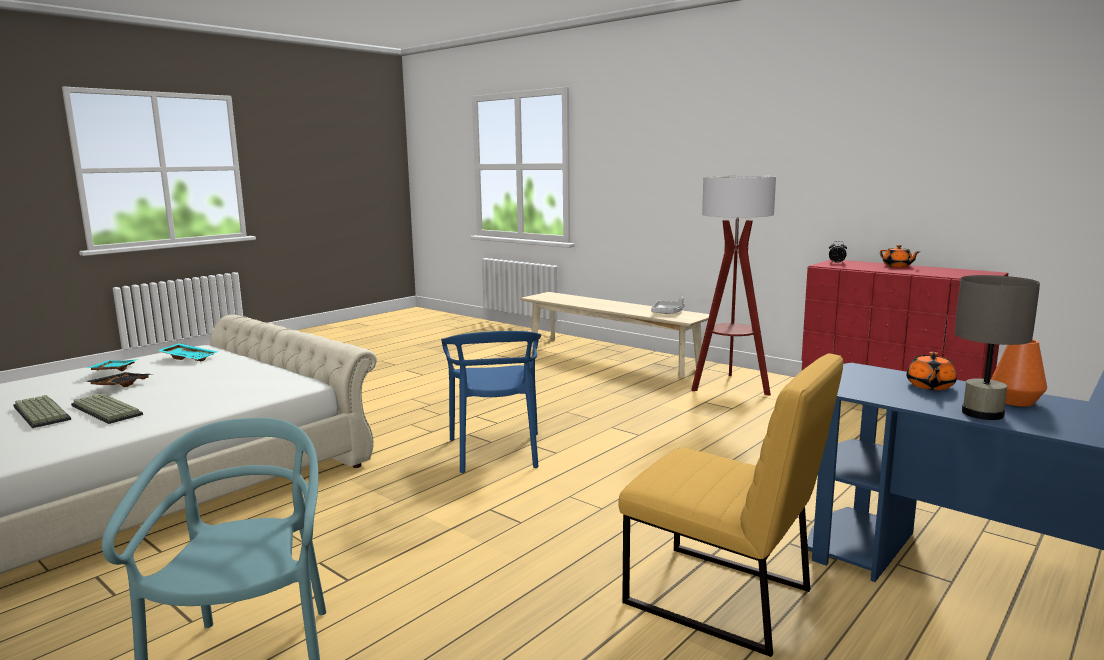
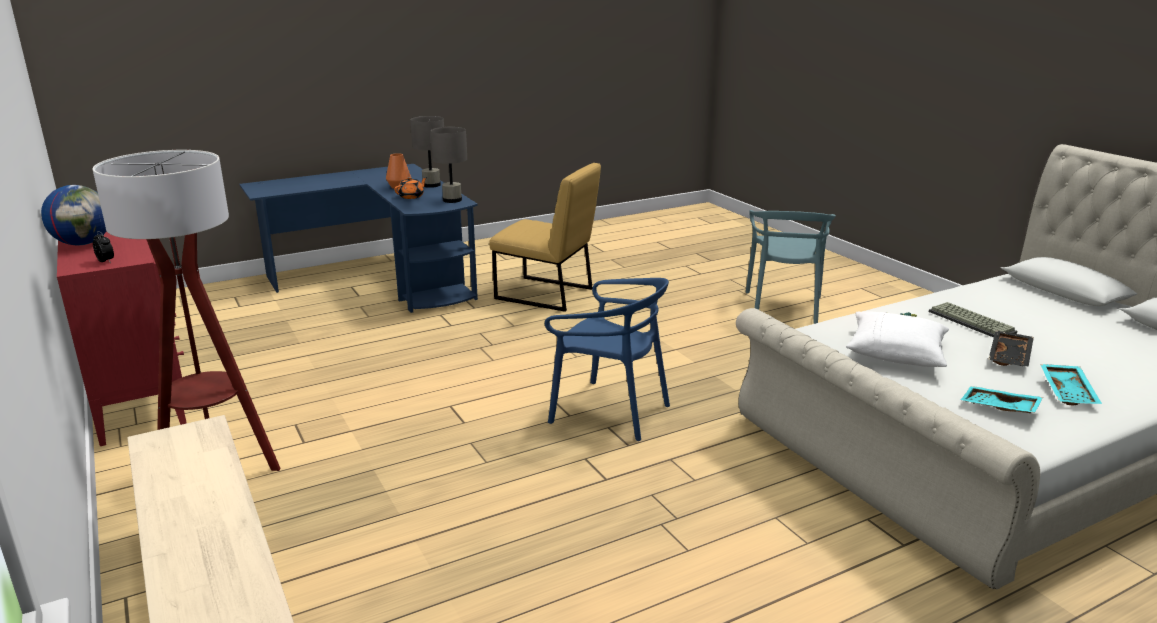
camera: 160 degrees left, 10 degrees up
keyboard [13,395,71,428] -> none
blue chair [441,331,542,473] -> blue chair turned 105 degrees clockwise [545,278,670,441]
yellow chair [618,353,843,657] -> yellow chair turned 150 degrees clockwise [489,163,601,312]
grey tray [651,297,685,314] -> none
orange teapot [880,245,919,267] -> globe [41,185,106,245]
none -> grey table lamp [431,127,467,203]
none -> white pillow [846,311,949,367]

